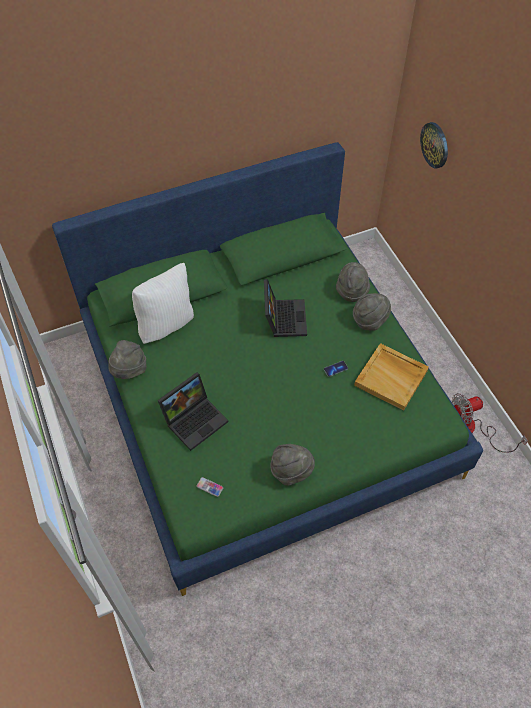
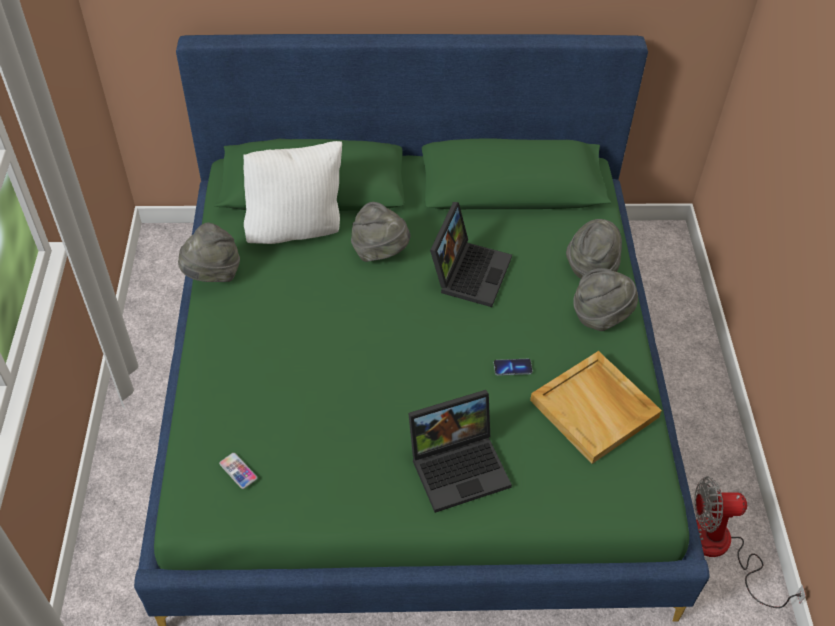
camera: 20 degrees right, 5 degrees down
laptop [158,372,228,451] -> laptop moved to [408,390,512,513]
grey hat [270,444,315,486] -> grey hat moved to [351,202,410,262]
wall clock [420,122,448,169] -> none

